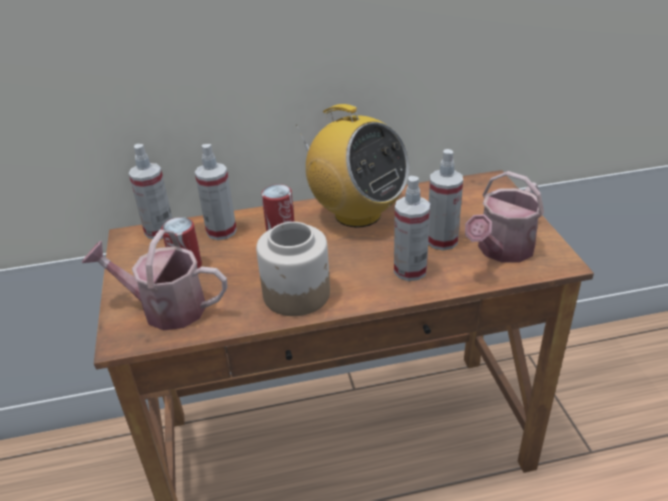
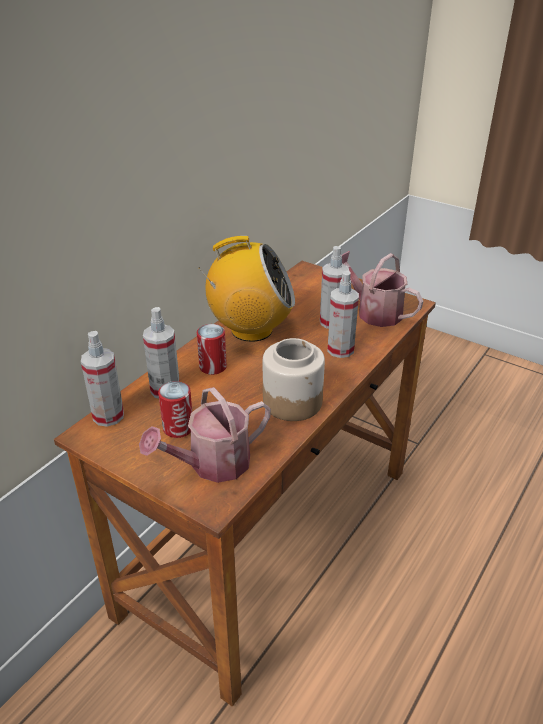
camera: 45 degrees left, 0 degrees up
watering can [465,171,544,263] -> watering can turned 135 degrees clockwise [341,251,423,327]

